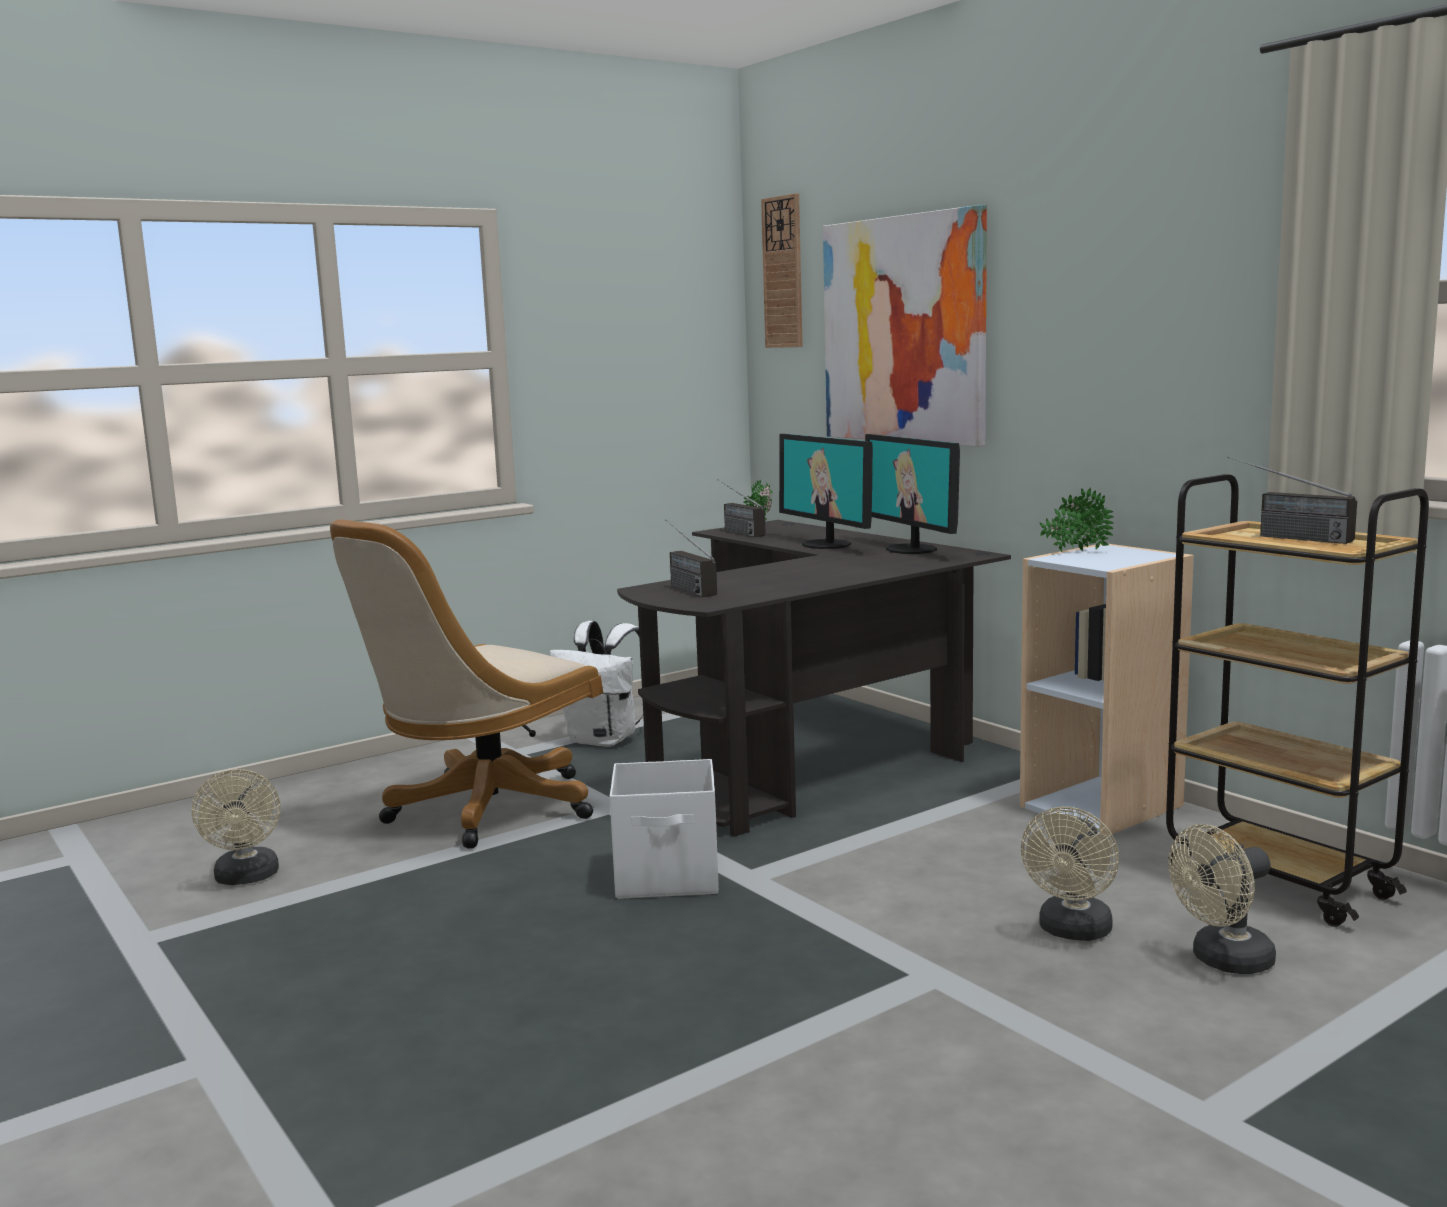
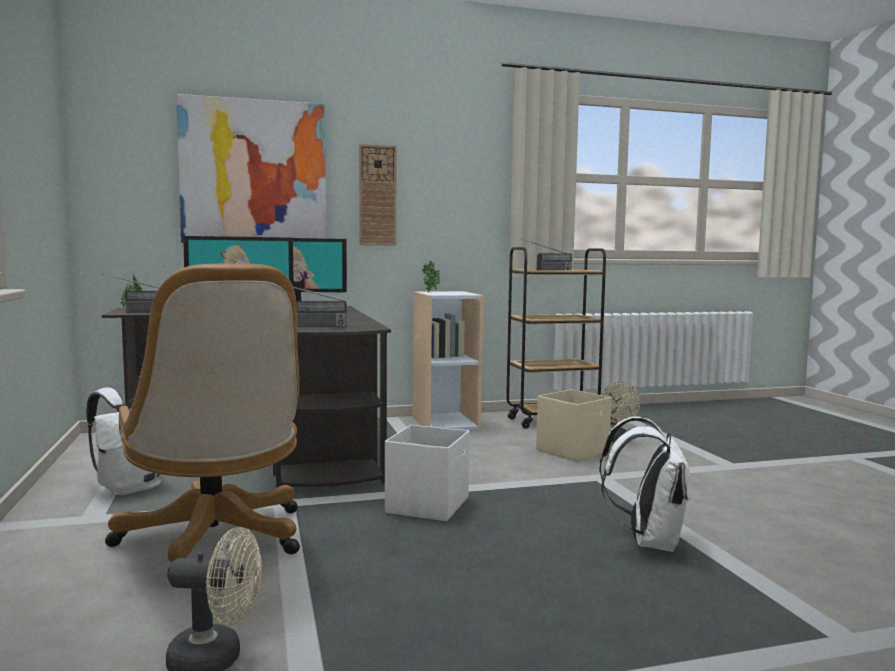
camera: 70 degrees left, 5 degrees down
wall clock [761,193,803,348] -> wall clock moved to [359,144,397,246]
beige fan [1021,807,1119,941] -> beige storage box [536,389,612,462]
none -> white backpack [599,416,692,552]

